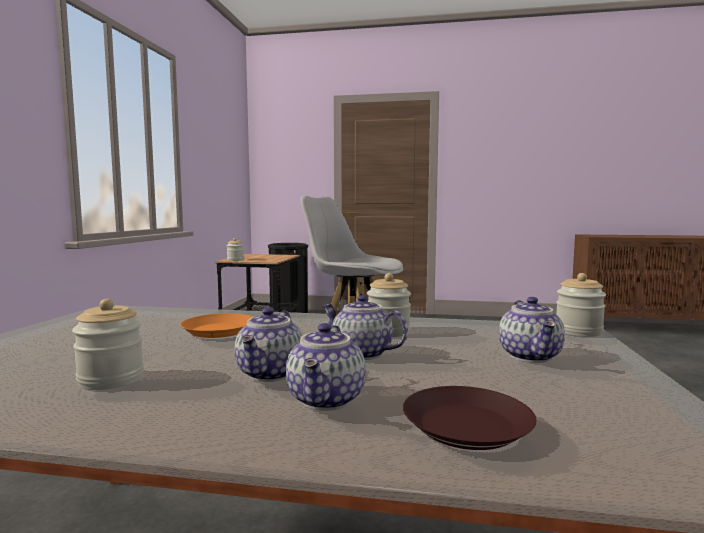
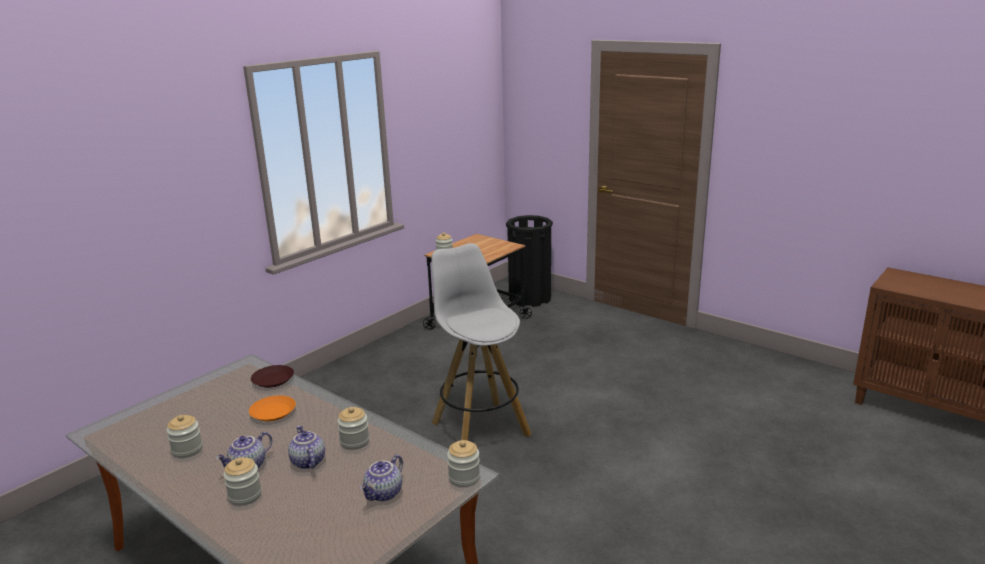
camera: 30 degrees right, 15 degrees up
teapot [286,323,366,410] -> jar [223,457,262,506]
brown plate [403,386,536,450] -> brown plate moved to [251,365,294,388]

